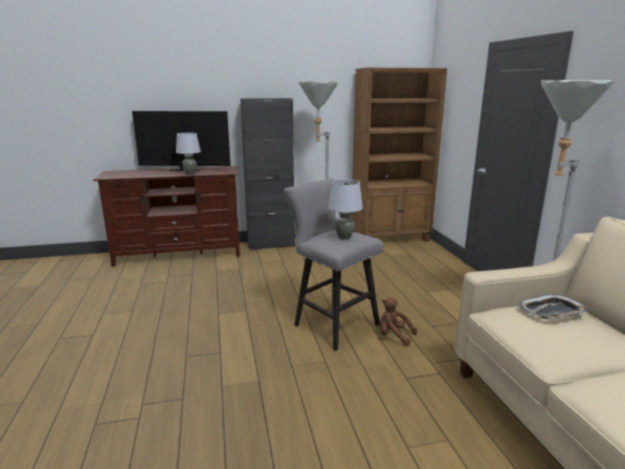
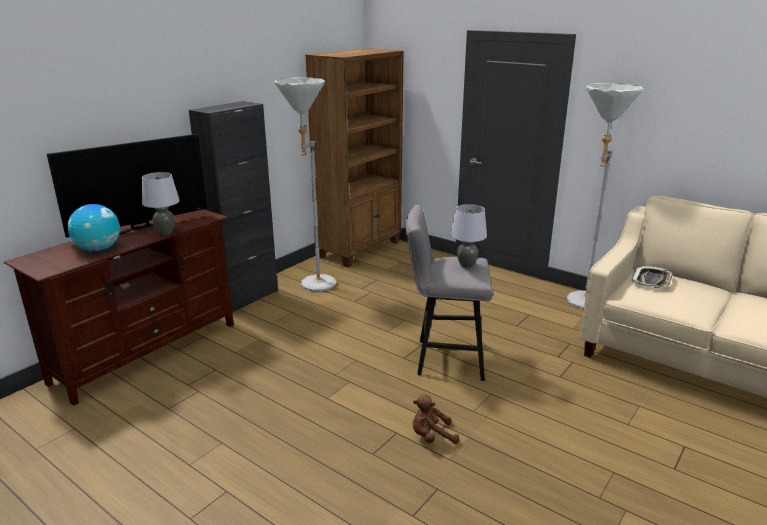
camera: 40 degrees left, 5 degrees up
brown plush toy [380,297,417,345] -> brown plush toy moved to [413,394,459,444]
none -> globe [68,204,121,252]

